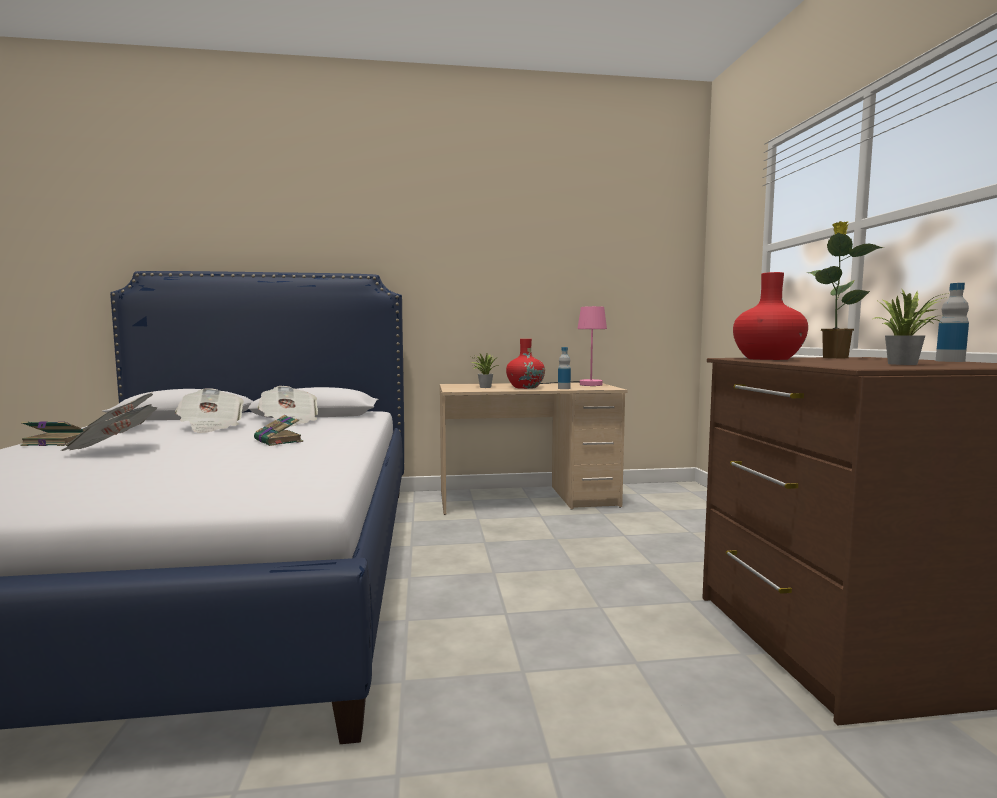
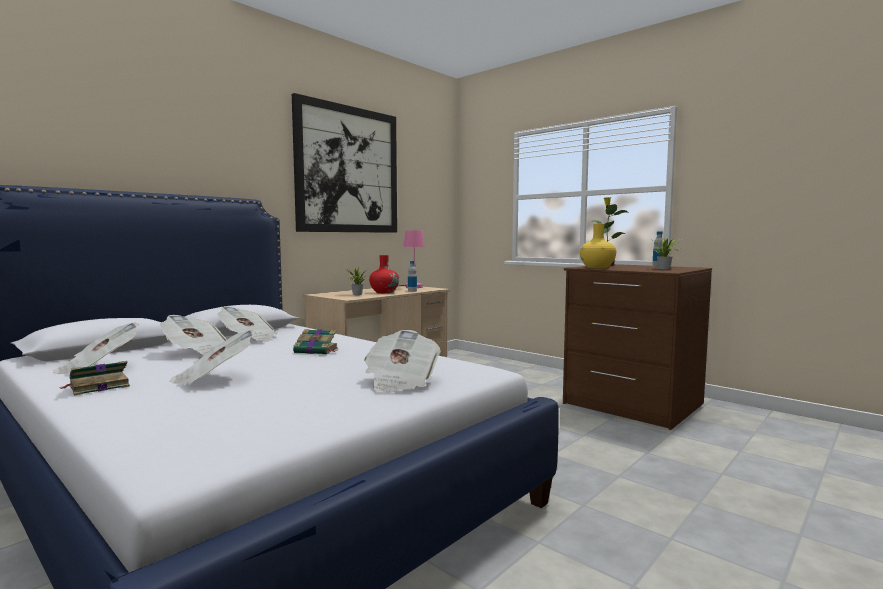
camera: 40 degrees left, 0 degrees up
red vase [733,272,808,360] -> yellow vase [580,224,616,268]
none -> picture [292,93,397,233]
none -> newspaper [364,330,441,393]

